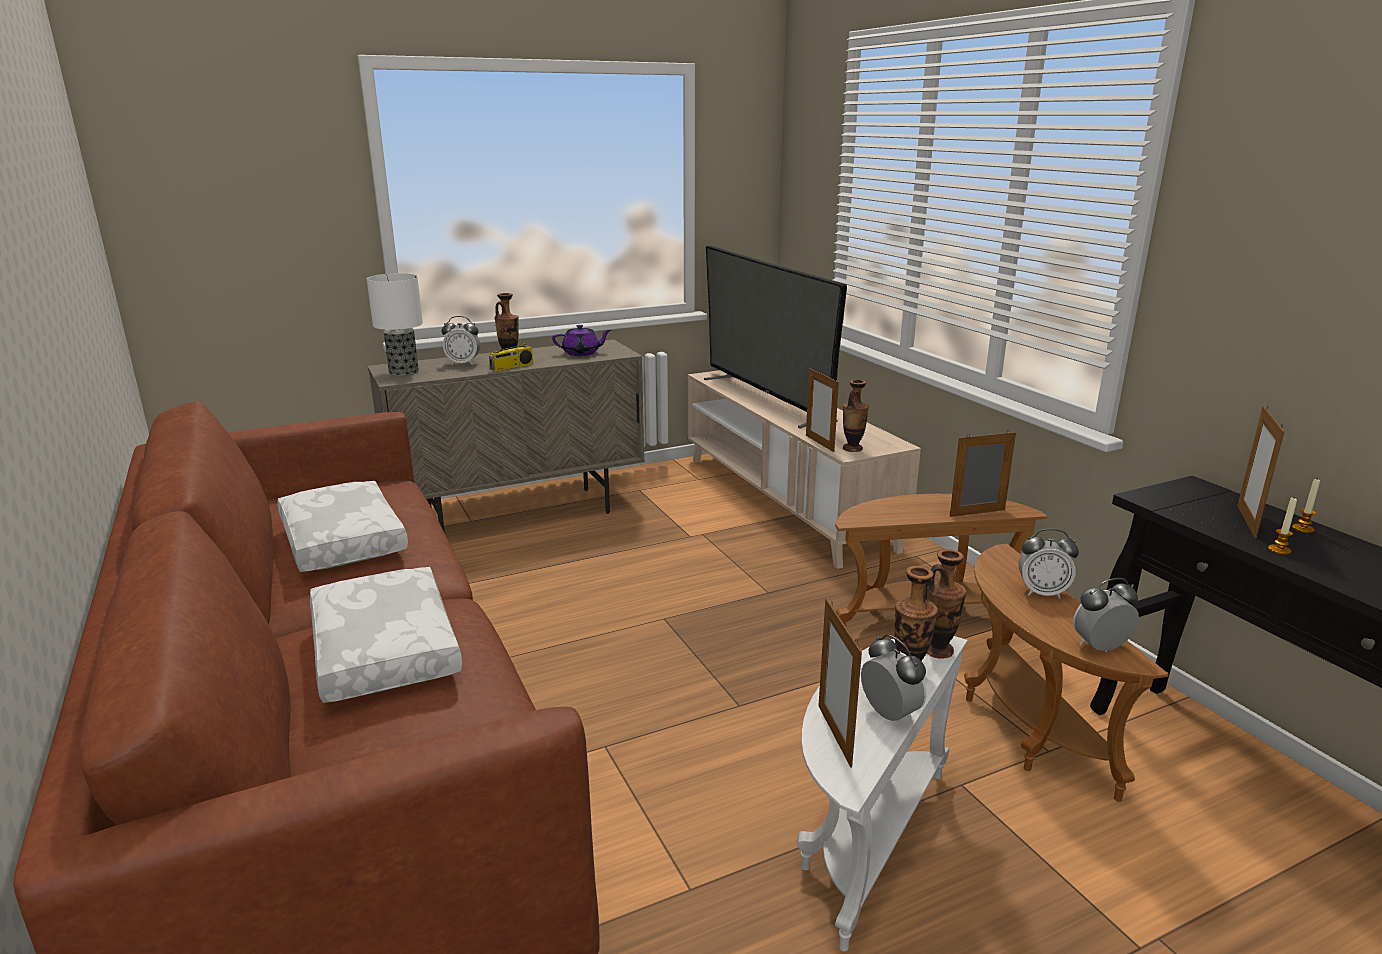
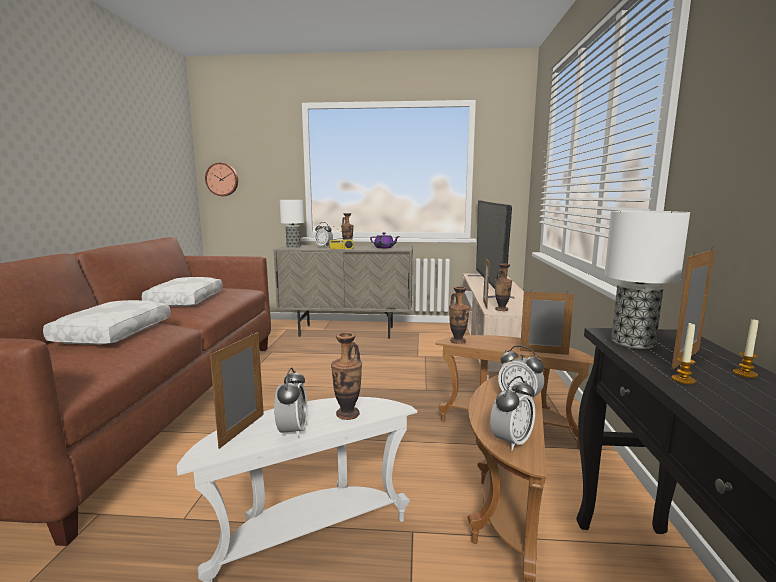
camera: 30 degrees right, 10 degrees down
vase [926,549,967,659] -> vase moved to [449,286,470,344]
alarm clock [1073,578,1139,652] -> alarm clock turned 120 degrees clockwise [490,376,535,451]
none -> wall clock [205,163,238,196]
none -> table lamp [604,211,690,349]

